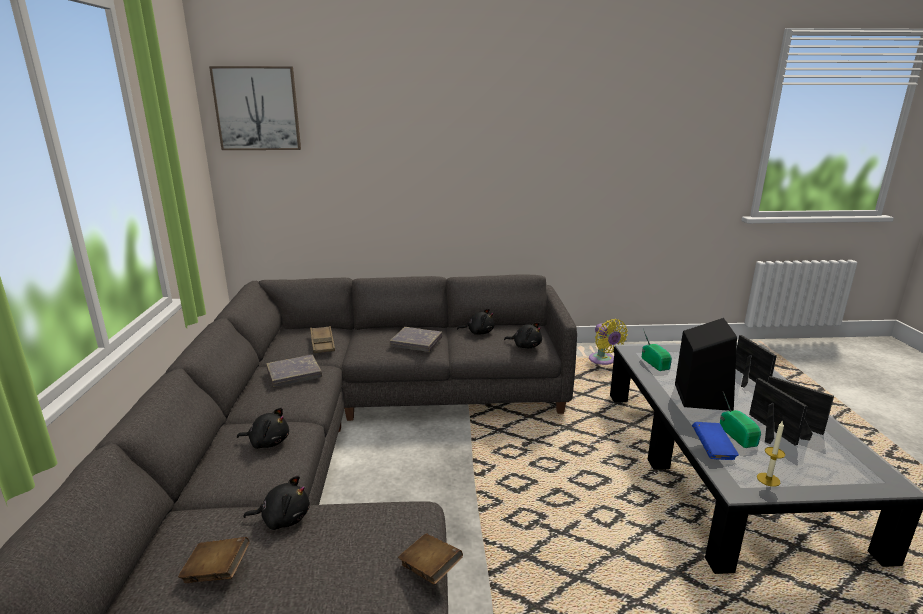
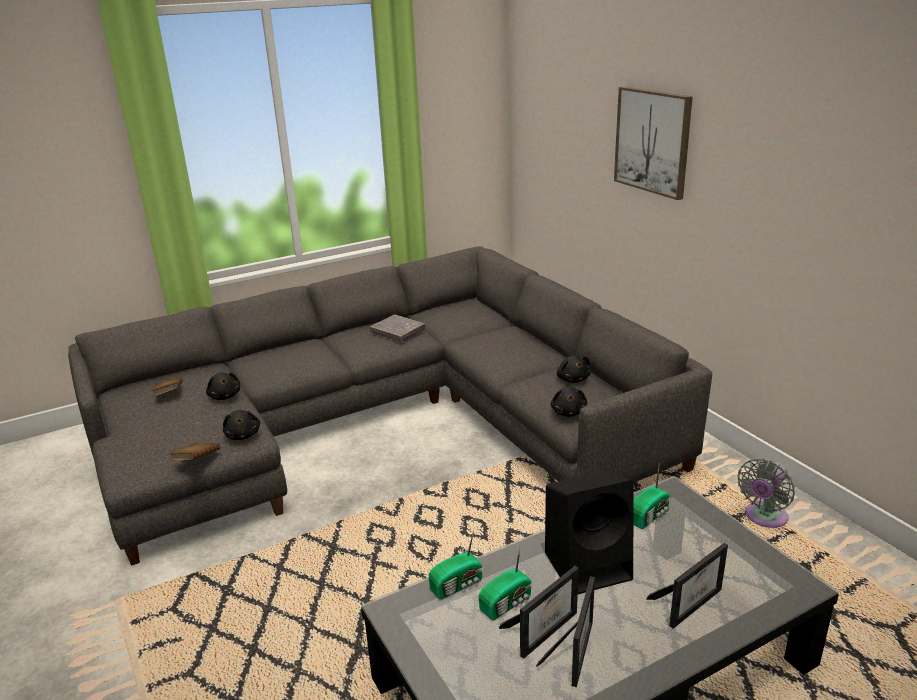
camera: 65 degrees right, 5 degrees up
picture [209,66,301,150] -> picture moved to [614,86,693,200]
black plush toy [237,408,289,449] -> black plush toy moved to [223,410,260,440]
brown tray [310,326,335,353] -> none
grey book [390,327,443,352] -> none
yellow fan [589,319,628,365] -> grey fan [738,458,795,528]
blue book [692,422,739,460] -> radio [429,529,483,600]
candle [757,420,785,487] -> none

